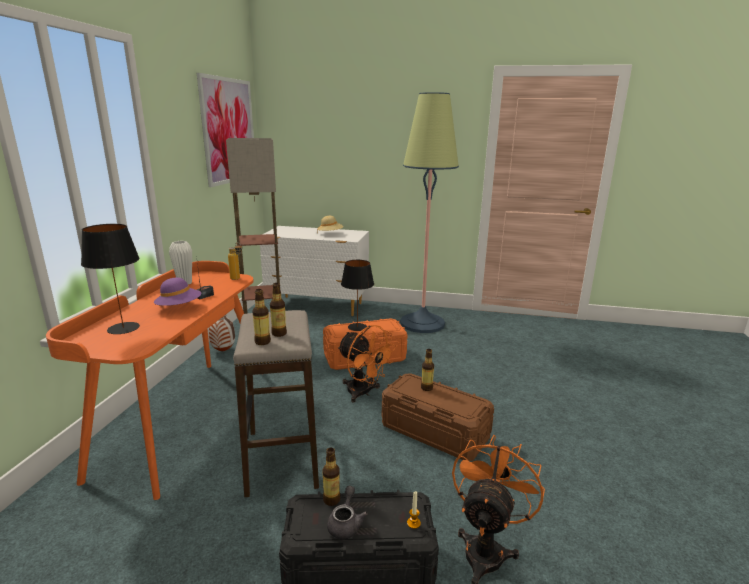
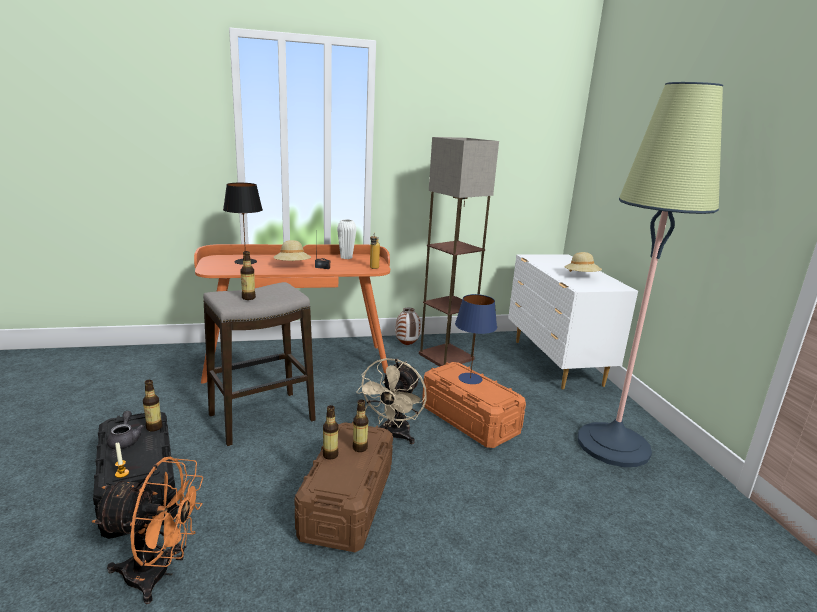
camera: 65 degrees right, 0 degrees up
purple hat [154,277,202,306] -> beige hat [274,240,311,261]
picture [197,73,254,187] -> none
bottle [252,289,271,345] -> bottle moved to [323,405,338,460]
grey teapot [327,486,368,539] -> grey teapot turned 90 degrees counterclockwise [107,411,144,449]
orange fan [337,325,397,403] -> beige fan [356,358,427,444]
black table lamp [341,260,374,331] -> blue table lamp [455,294,497,384]

